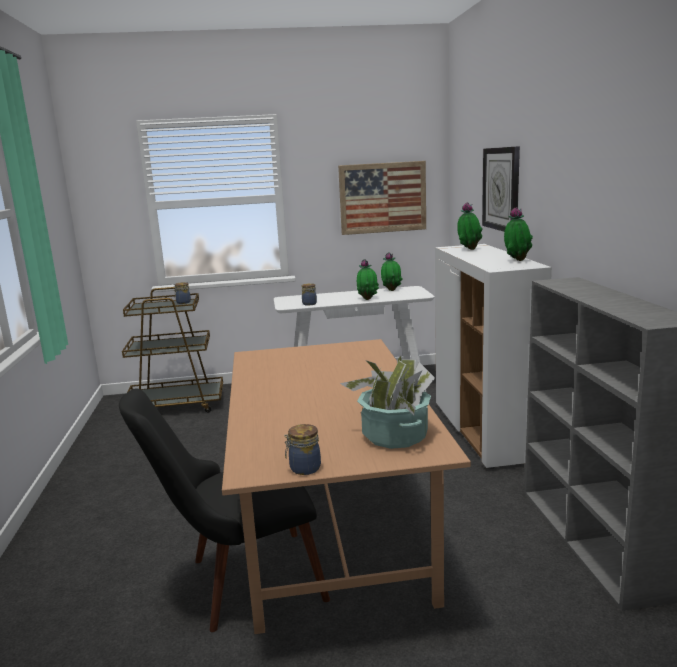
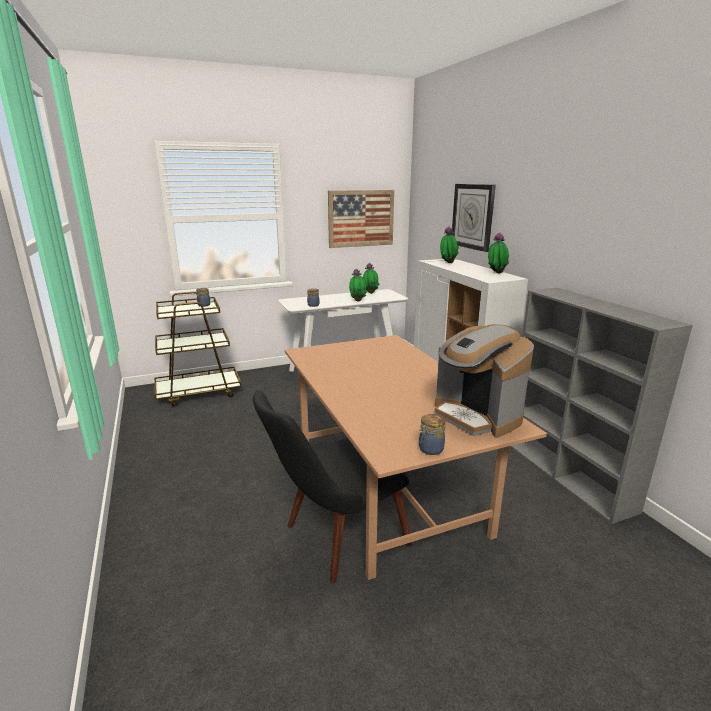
camera: 15 degrees left, 5 degrees up
potted plant [339,356,435,449] -> coffee machine [435,324,534,438]

